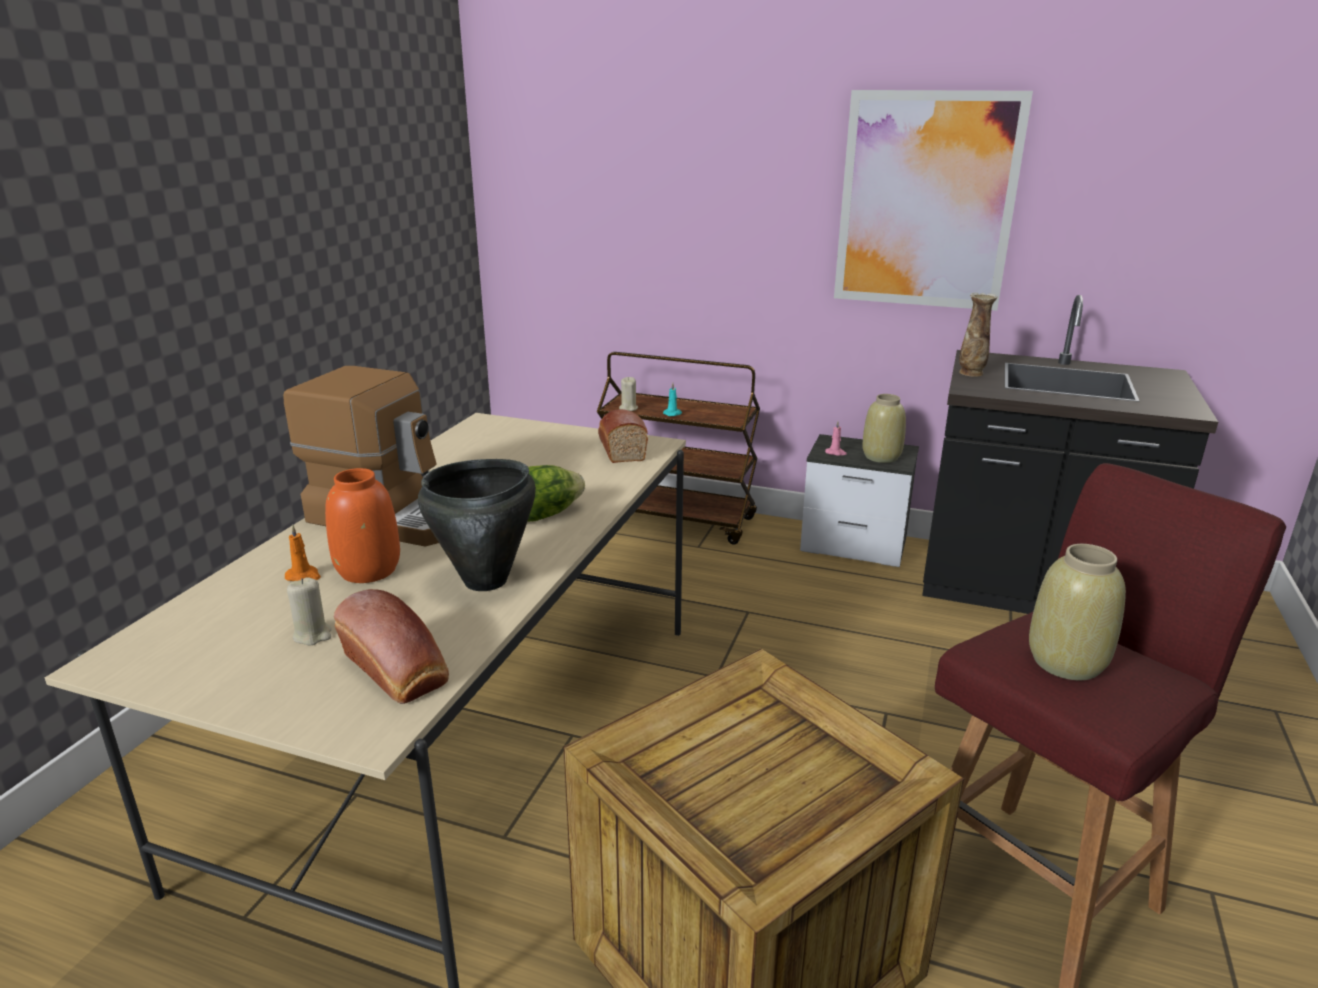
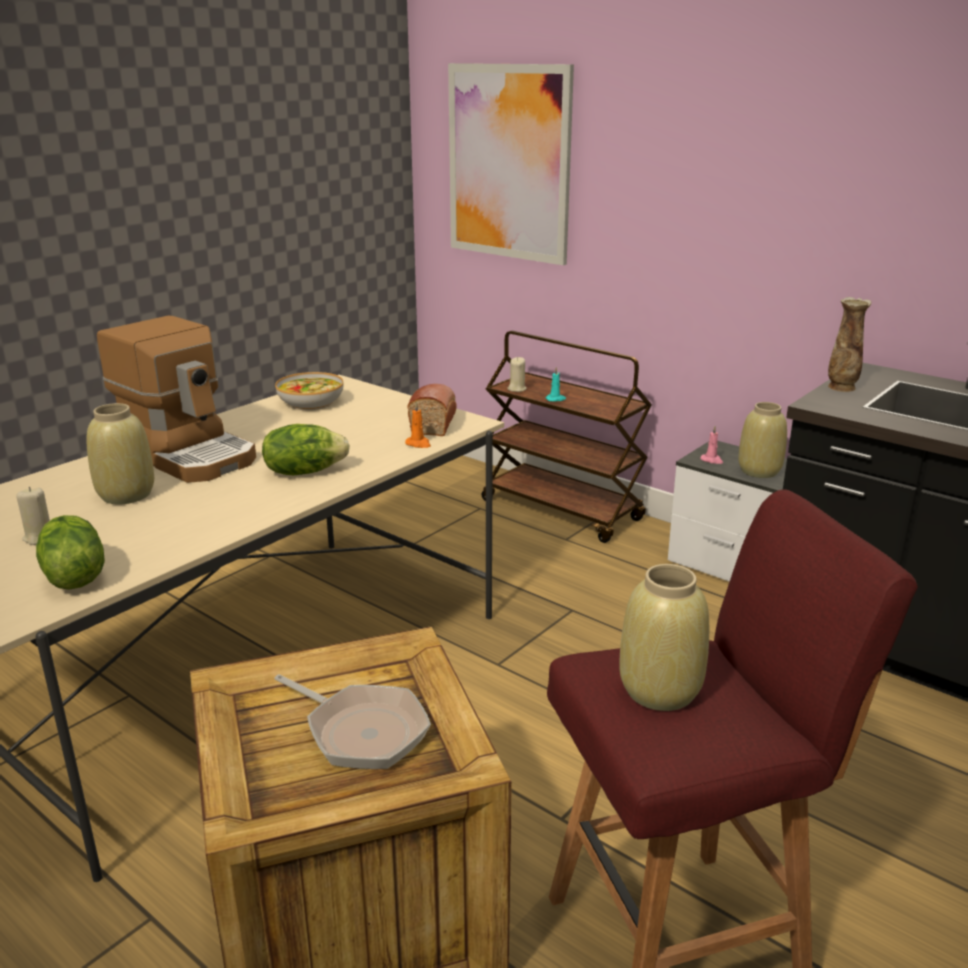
camera: 20 degrees right, 0 degrees up
orange candle [285,525,321,581] -> orange candle moved to [405,402,431,448]
orange vase [325,468,400,583] -> beige vase [87,403,154,504]
bread [334,589,449,704] -> lettuce [36,515,105,590]
black cooking pot [418,459,536,591] -> none
picture [834,90,1033,311] -> picture moved to [448,63,574,265]
none -> frying pan [274,674,431,769]
none -> bowl [275,372,344,410]

